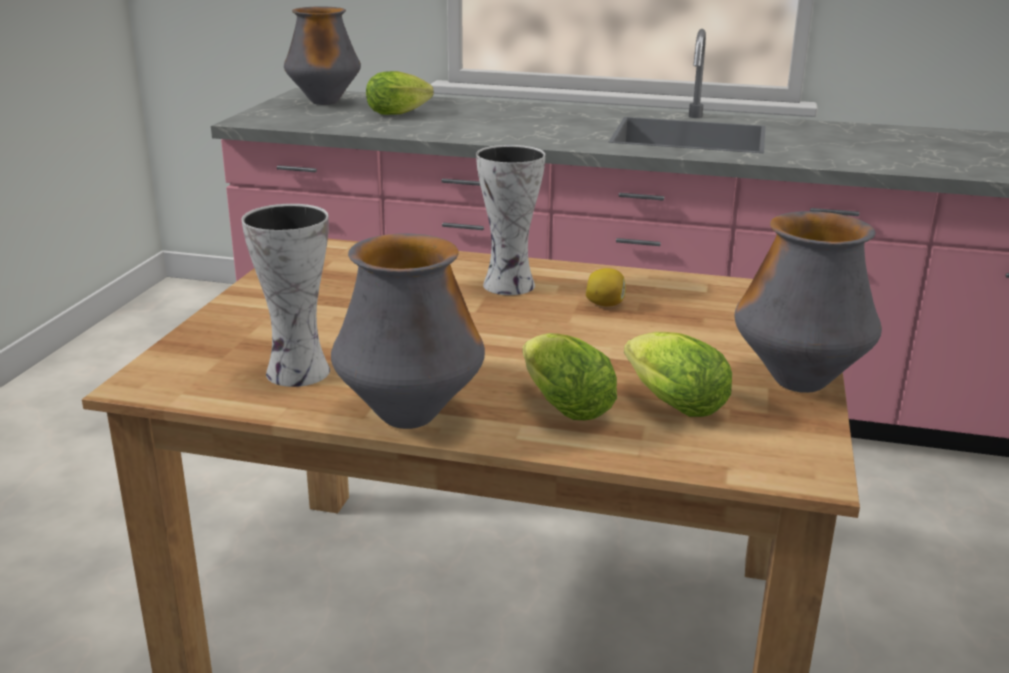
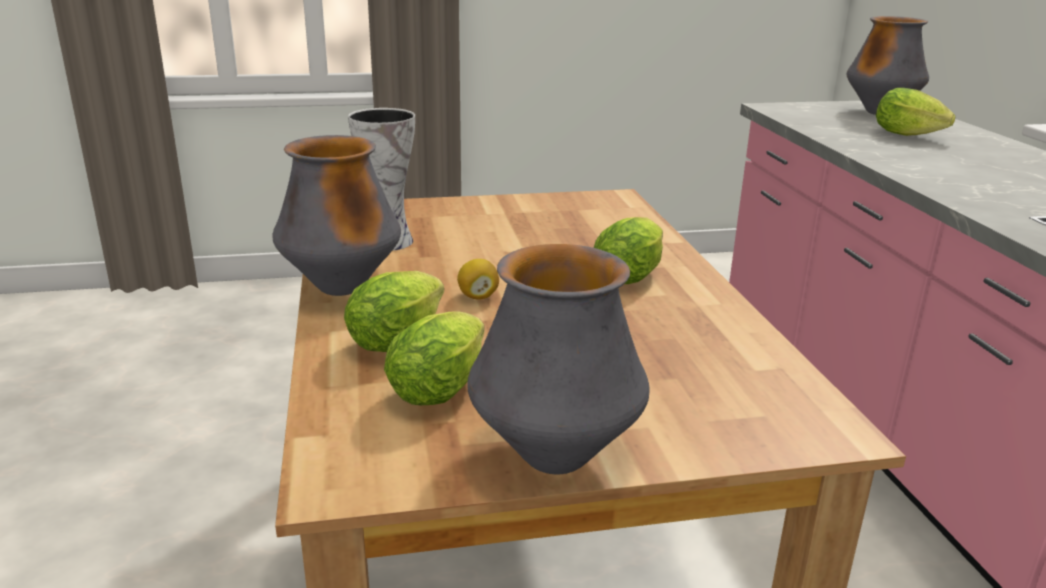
camera: 65 degrees right, 0 degrees up
vase [476,145,546,295] -> lettuce [594,217,663,284]
lemon [586,268,626,306] -> lemon moved to [457,259,499,300]

